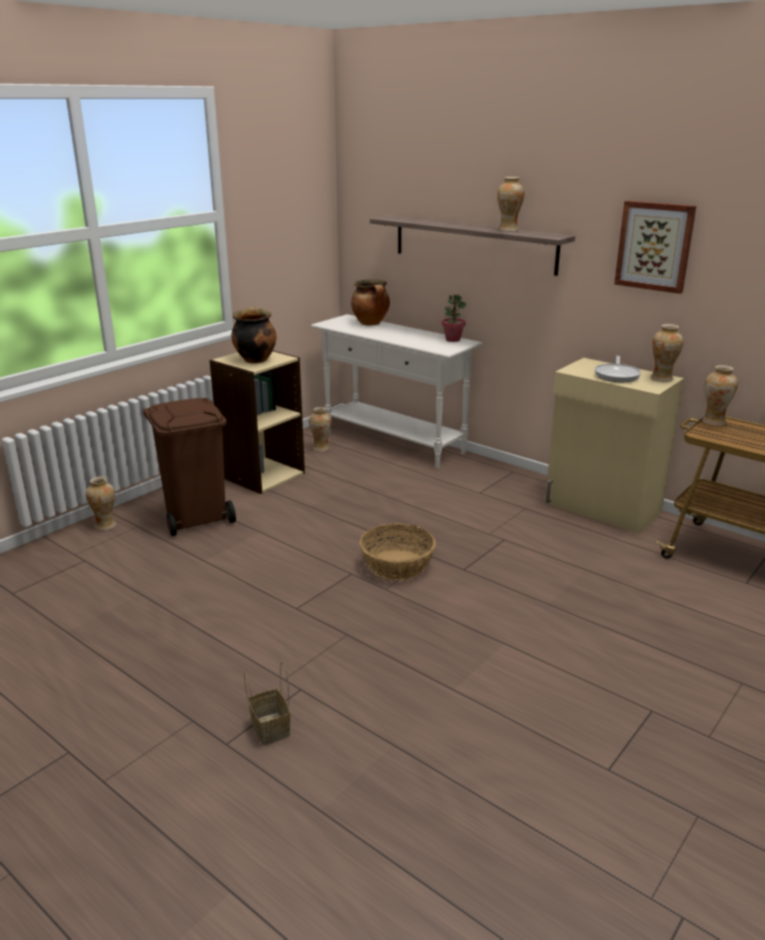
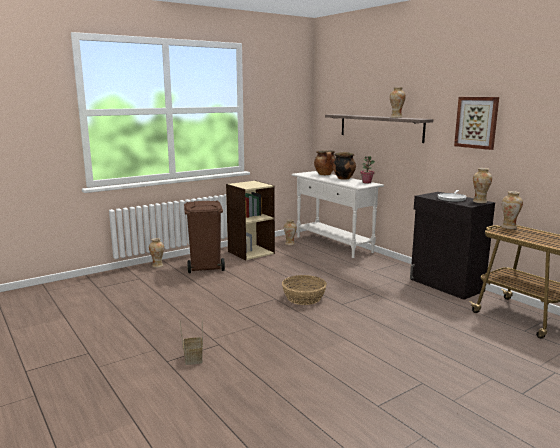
camera: 15 degrees right, 10 degrees down
cooking pot [231,307,276,364] -> cooking pot moved to [333,152,356,180]
beige cabinet [545,358,684,534] -> black cabinet [410,192,495,300]

